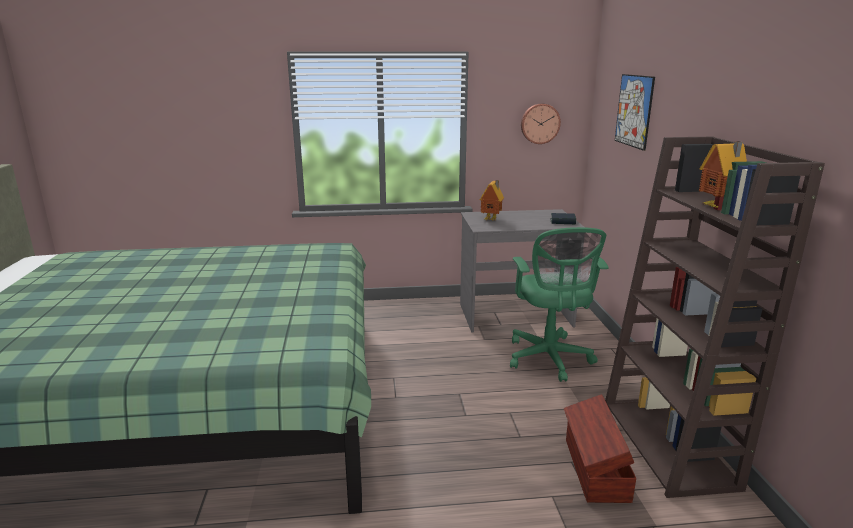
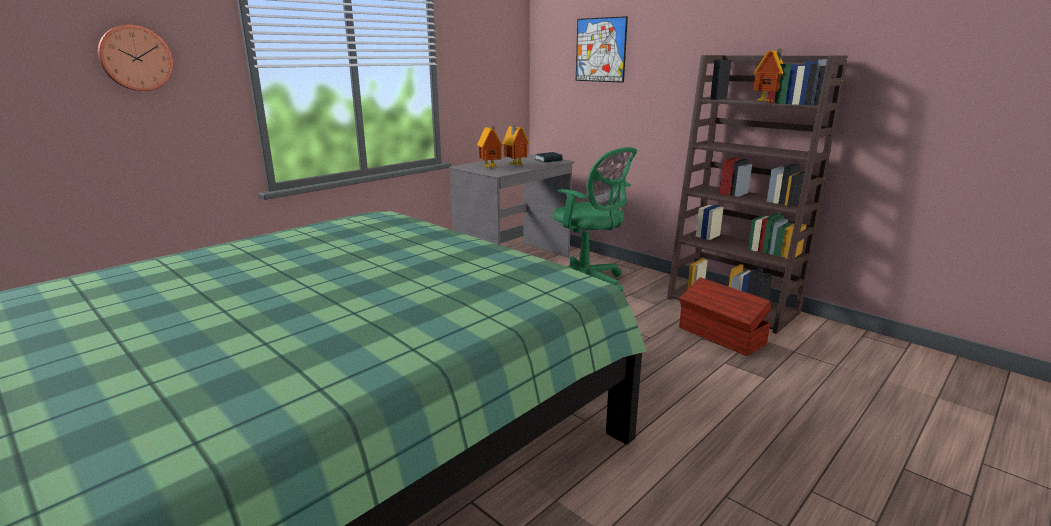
camera: 40 degrees left, 0 degrees up
wall clock [521,103,561,144] -> wall clock moved to [98,25,173,91]
none -> toy house [502,126,529,166]

